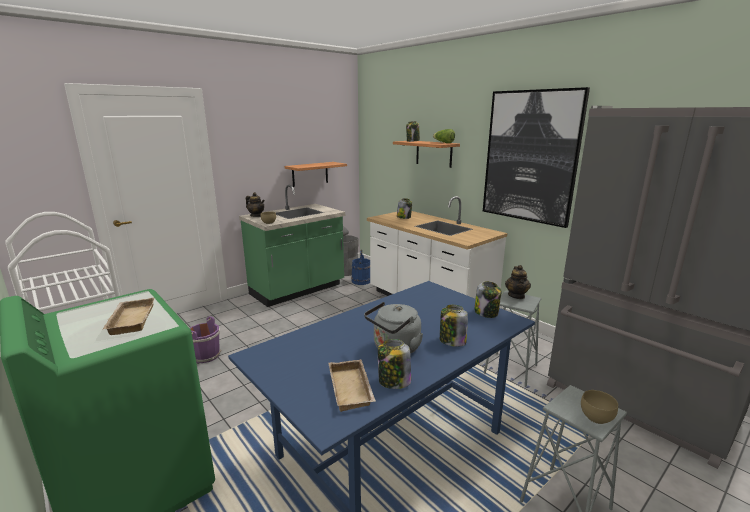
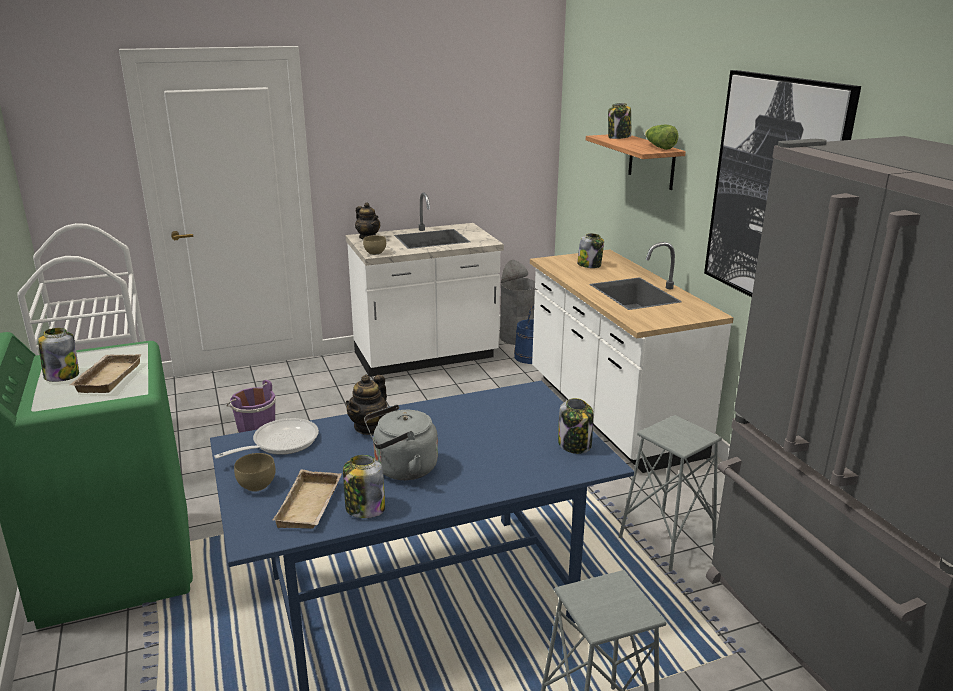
camera: 20 degrees right, 5 degrees up
green counter [239,185,345,307] -> white counter [346,192,504,377]
shelf [285,162,347,187] -> none
jar [440,305,468,347] -> jar moved to [38,328,79,382]
teapot [505,265,531,299] -> teapot moved to [346,374,388,435]
brown bowl [581,390,618,424] -> brown bowl moved to [234,453,276,492]
none -> frying pan [214,418,319,459]

